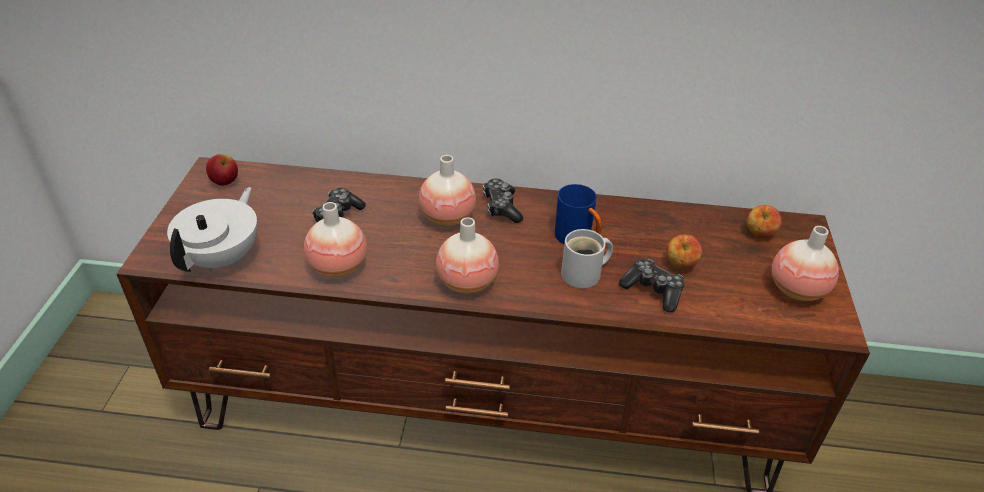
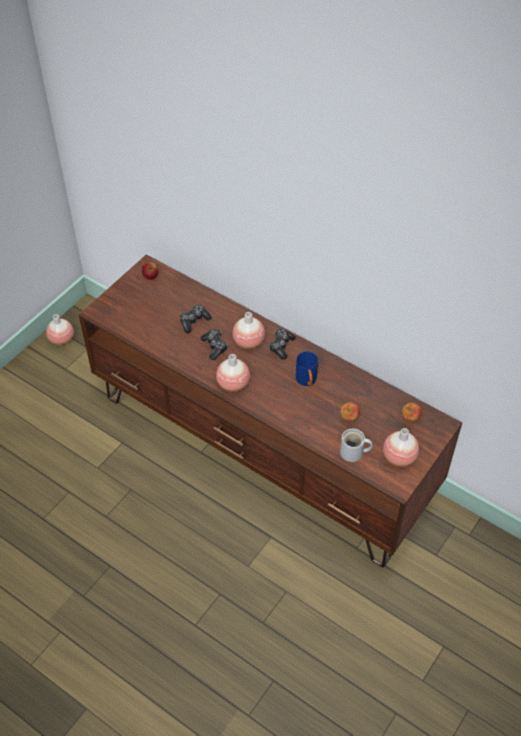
camera: 30 degrees right, 10 degrees up
white teapot [167,187,258,272] -> none
vase [304,202,367,277] -> vase moved to [46,314,74,345]
white mug [561,229,613,288] -> white mug moved to [340,429,373,462]
game controller [619,259,684,312] -> game controller moved to [201,329,227,360]

